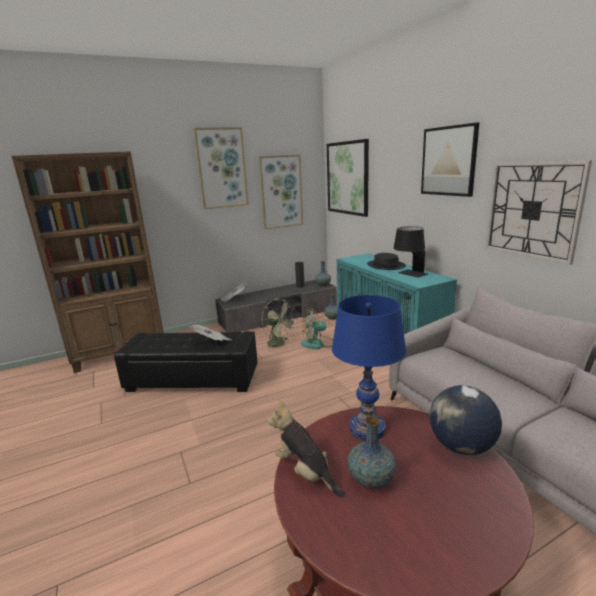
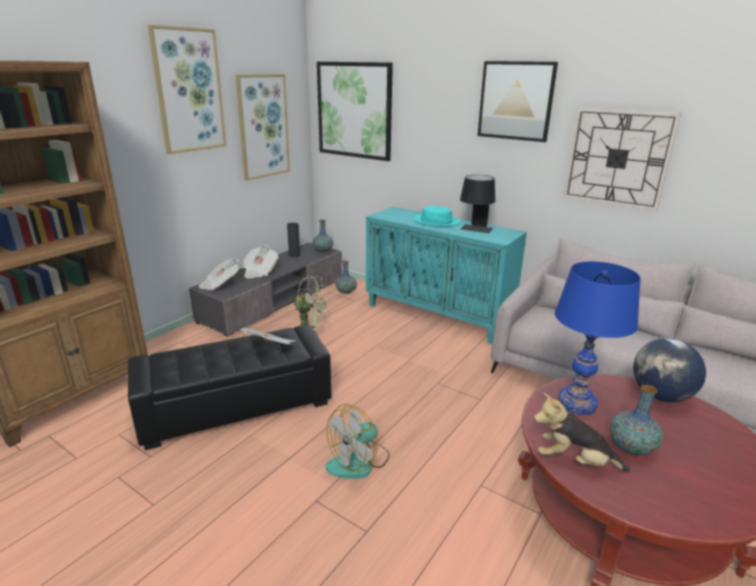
camera: 30 degrees left, 5 degrees up
fan [301,309,332,349] -> fan moved to [325,404,390,479]
black hat [367,253,406,270] -> turquoise hat [413,206,461,227]
none -> newspaper [242,246,278,278]

